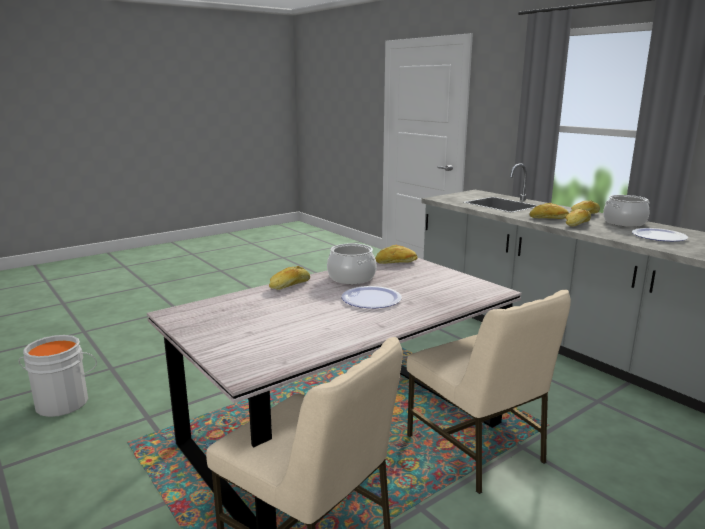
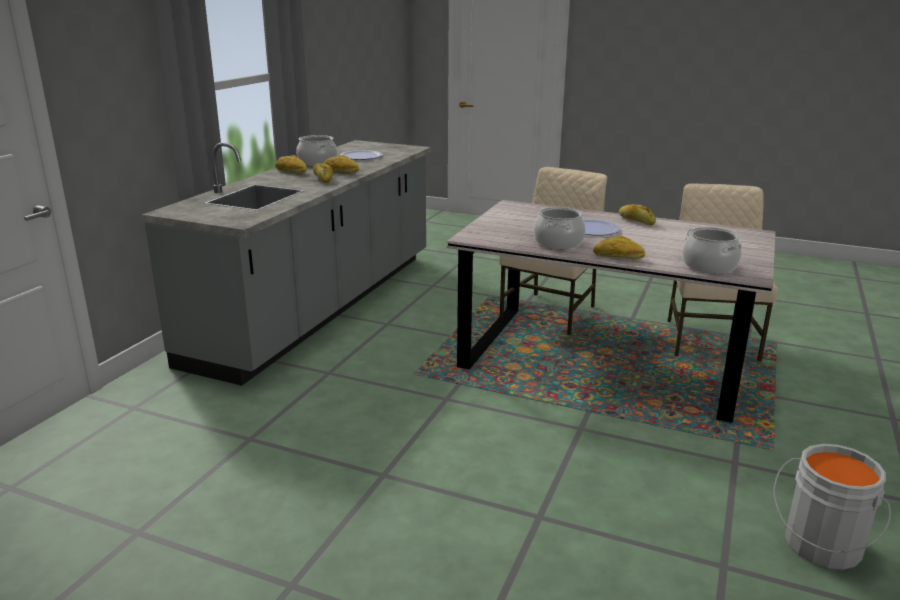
camera: 120 degrees left, 5 degrees up
bread [375,244,418,264] -> bread moved to [619,204,656,225]
none -> cooking pot [682,227,742,274]

